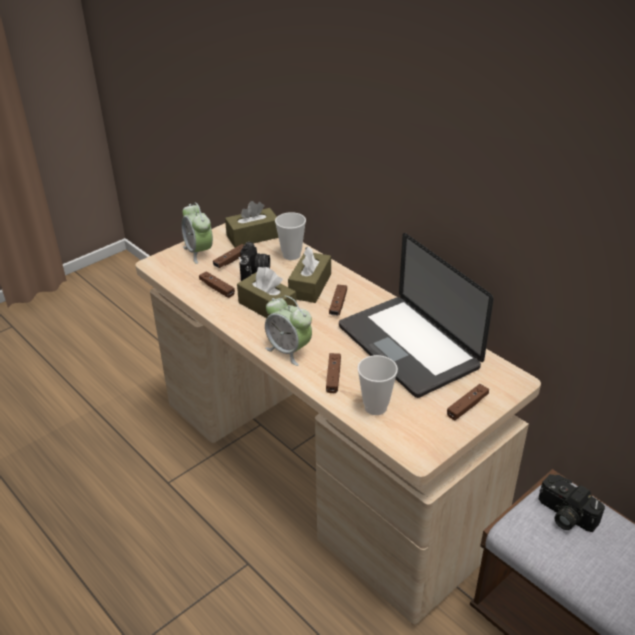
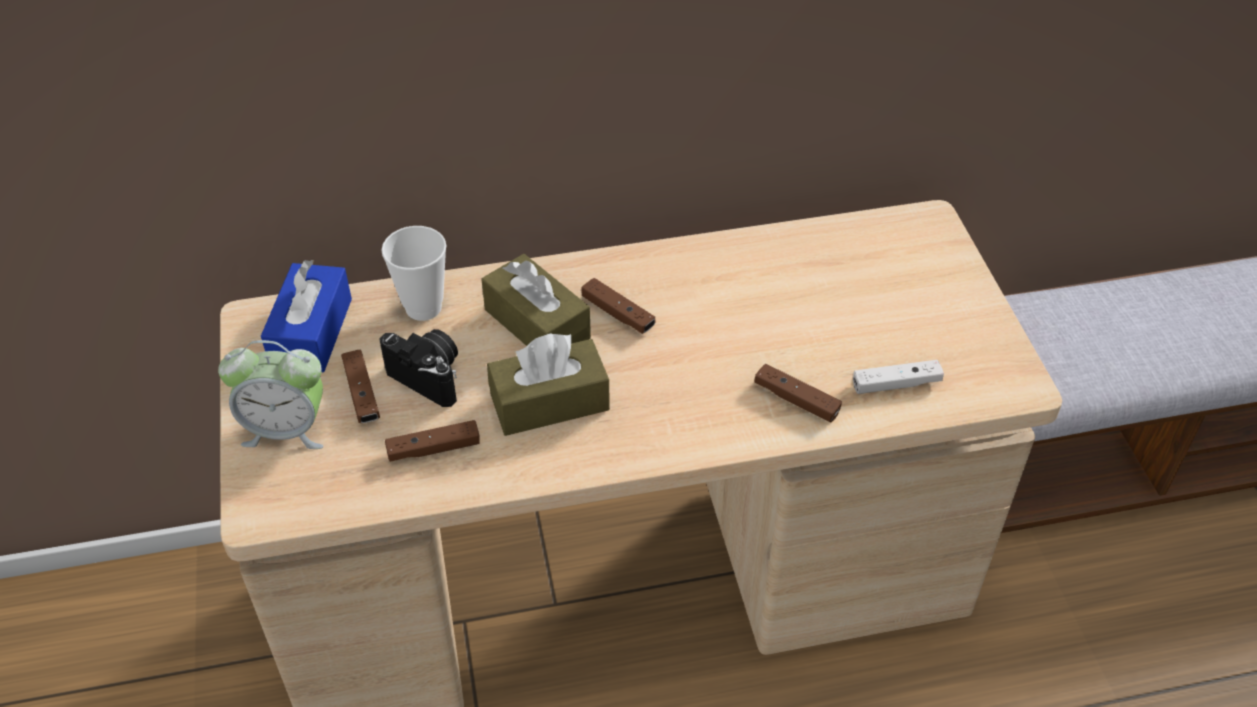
camera: 60 degrees left, 10 degrees up
brown tissue box [225,201,279,248] -> blue tissue box [261,260,352,372]
alarm clock [265,296,312,366] -> none
laptop [339,233,494,398] -> none
cup [357,355,398,415] -> white game controller [853,360,944,394]
brown game controller [447,384,489,420] -> none
camera [538,474,605,532] -> none

